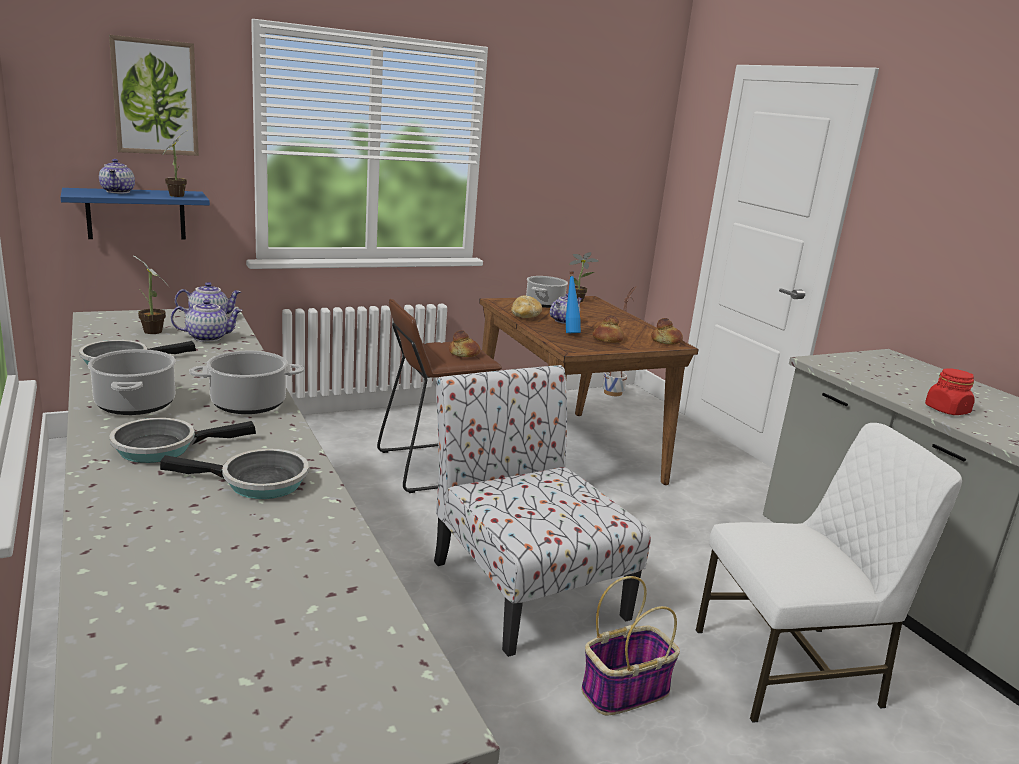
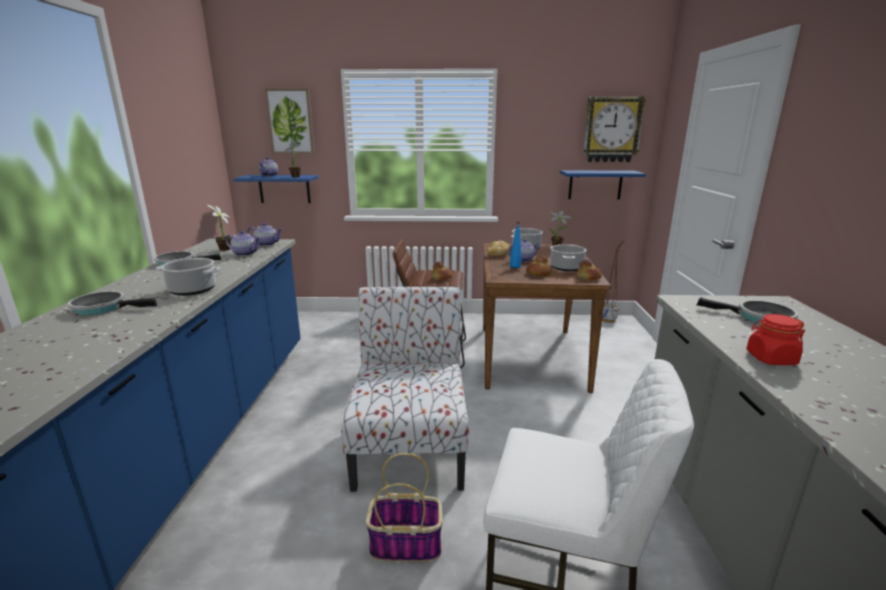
camera: 30 degrees right, 0 degrees up
cooking pot [88,349,176,415] -> cooking pot moved to [550,244,586,272]
frying pan [160,449,308,499] -> frying pan moved to [697,297,798,324]
none -> blue shelf [560,170,646,199]
none -> wall clock [583,97,646,162]

